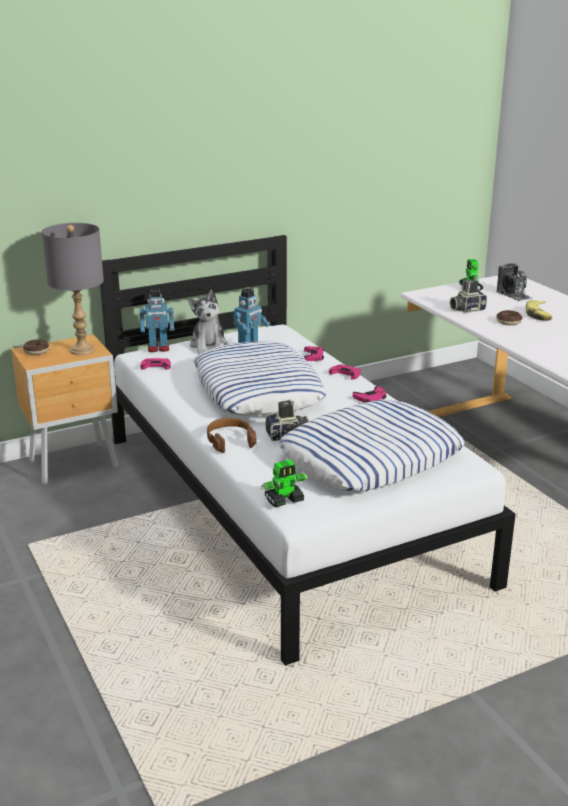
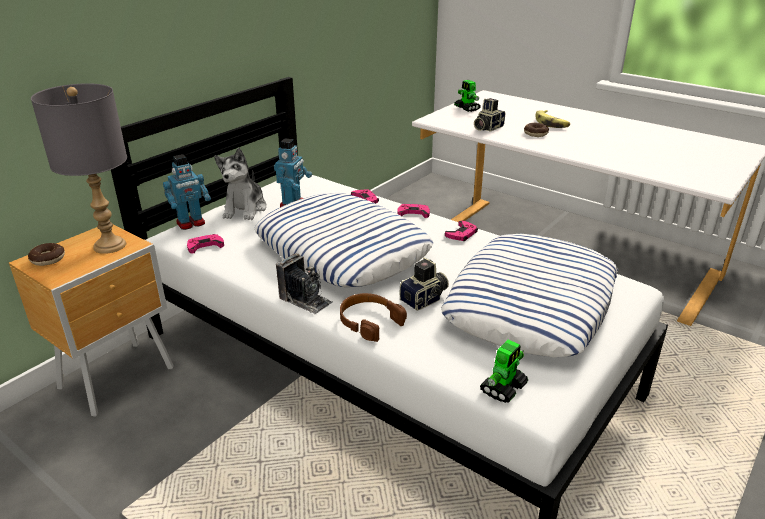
camera: 25 degrees left, 5 degrees up
plush toy [188,290,228,354] -> plush toy turned 45 degrees clockwise [214,148,267,220]
camera [497,263,532,301] -> camera moved to [276,253,333,315]

